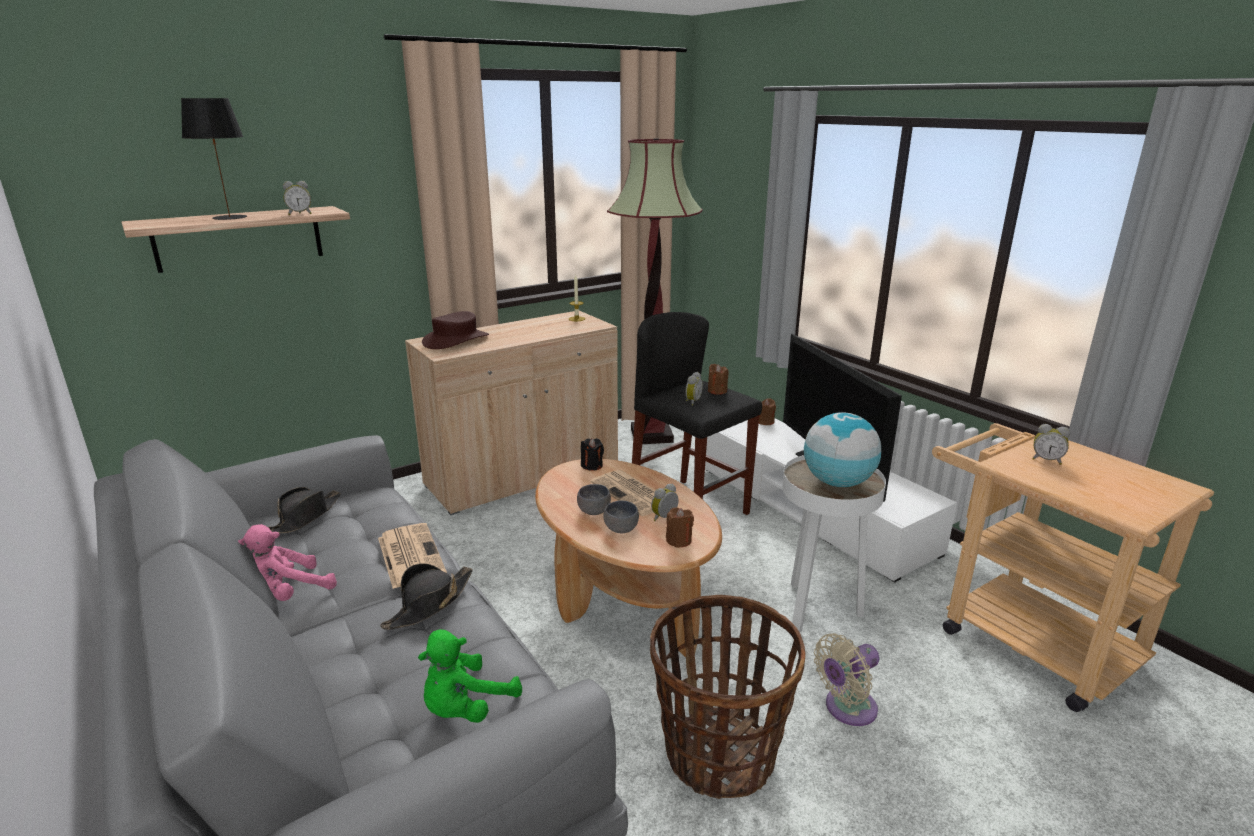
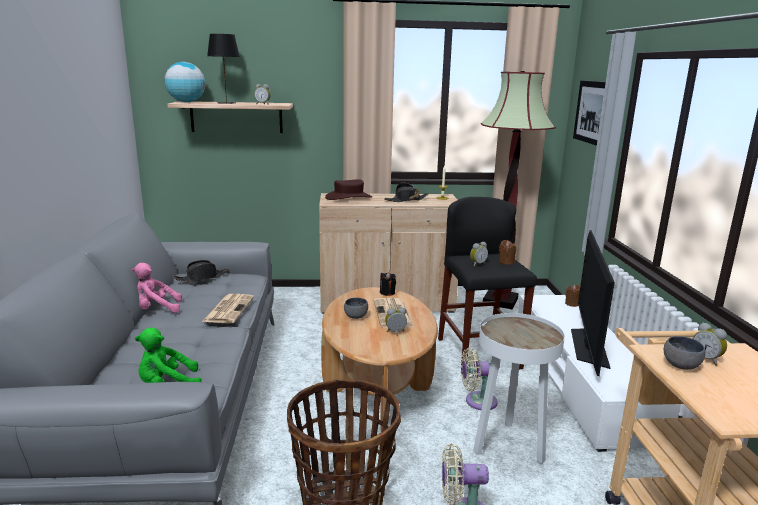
camera: 30 degrees right, 5 degrees down
black hat [380,563,473,630] -> black hat moved to [384,183,429,202]
grey bowl [603,500,639,533] -> grey bowl moved to [664,336,705,370]
brown candle [666,507,694,548] -> none
globe [804,413,881,487] -> globe moved to [164,62,205,102]
none -> beige fan [461,348,498,410]
none -> picture [573,80,606,146]

